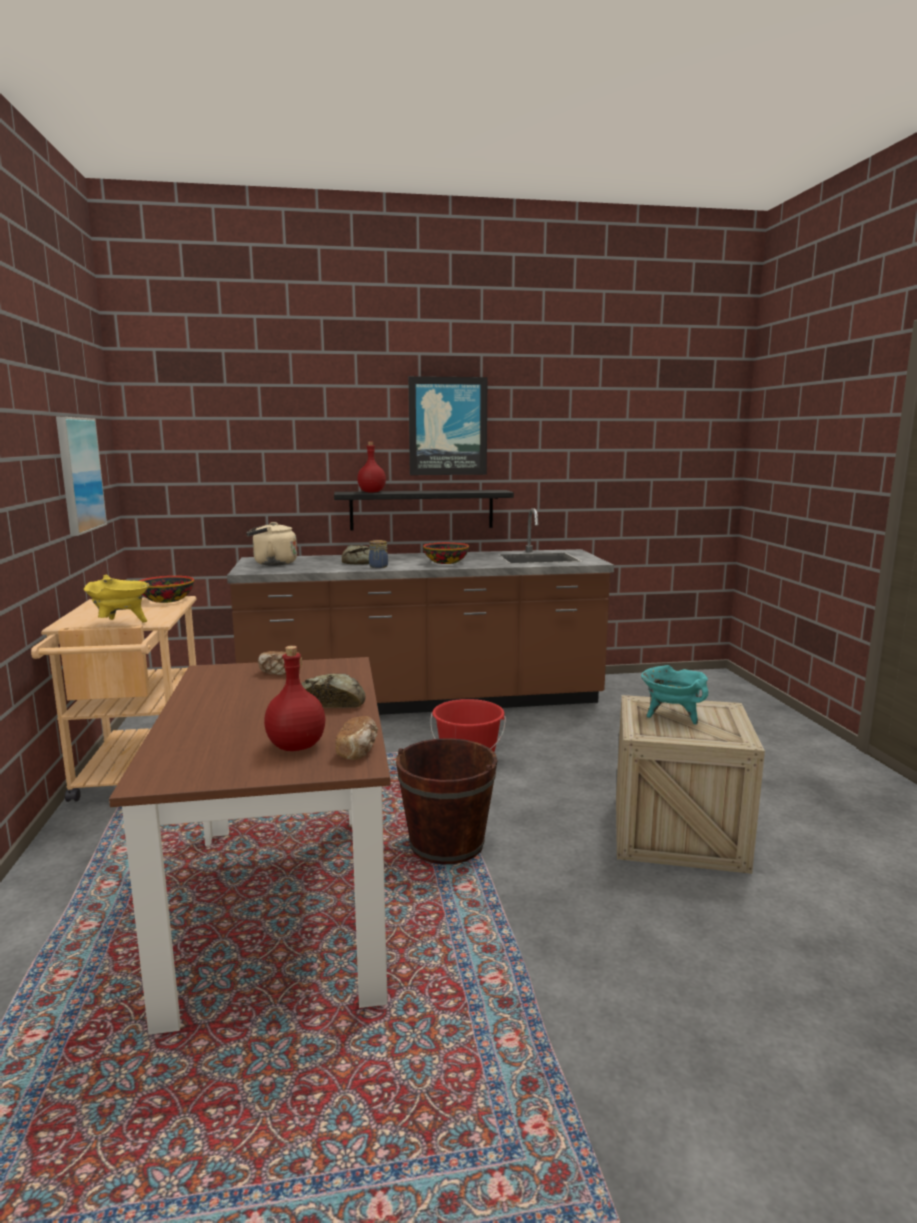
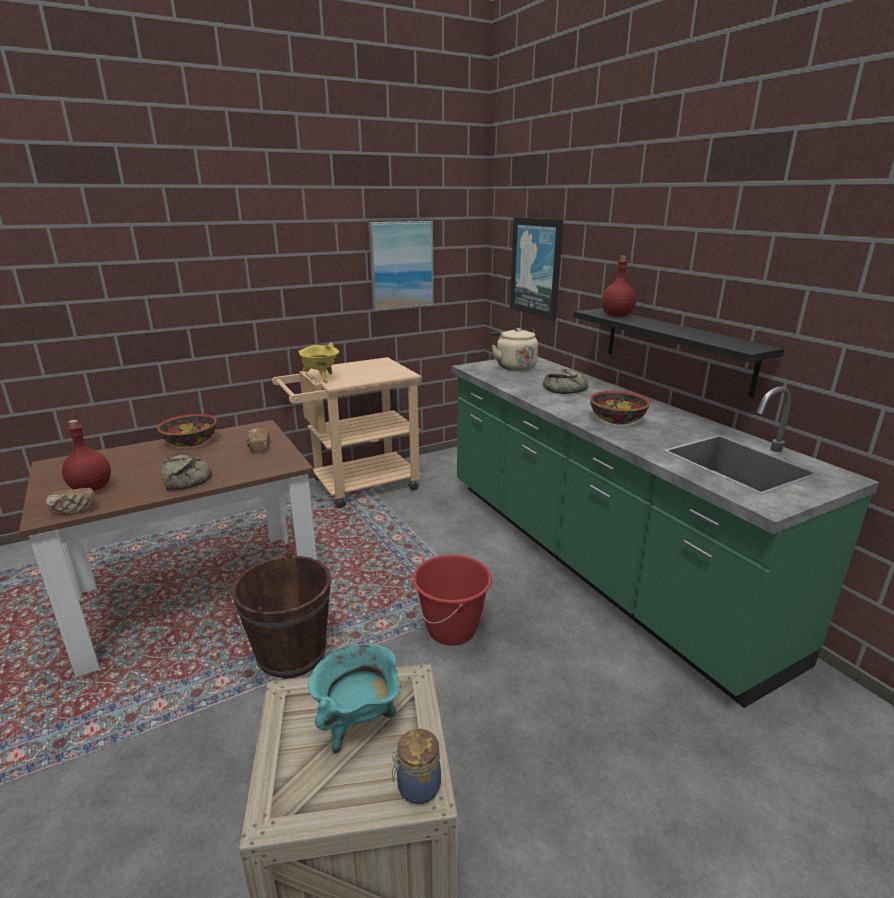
camera: 70 degrees right, 10 degrees up
bowl [139,576,194,603] -> bowl moved to [157,414,216,447]
brown counter [227,508,614,715] -> green counter [451,356,879,708]
jar [369,540,388,568] -> jar moved to [392,729,441,804]
picture [408,376,488,475] -> picture moved to [510,217,563,320]

